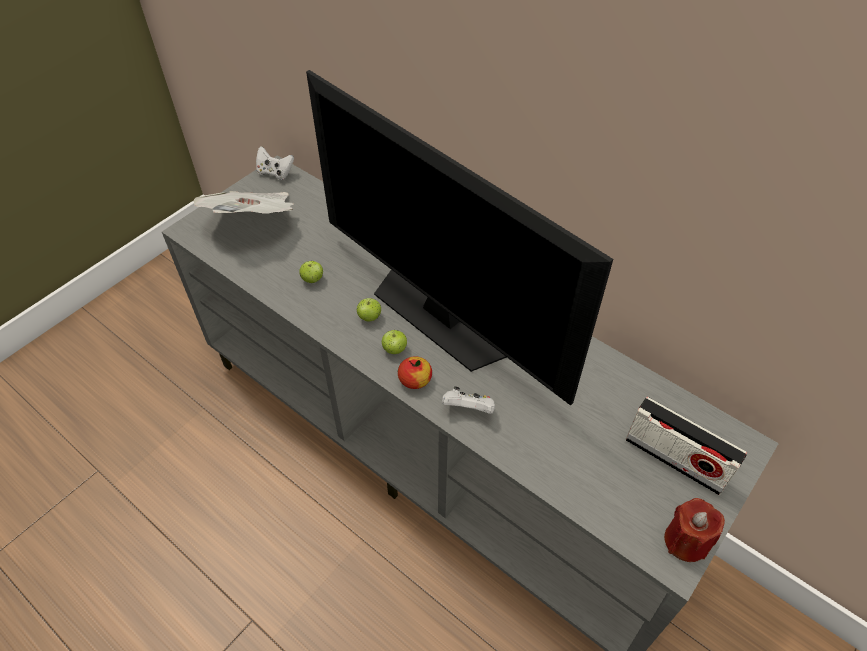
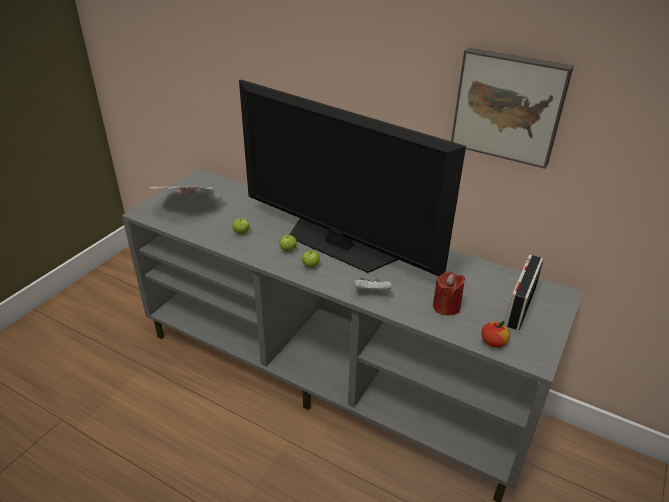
camera: 10 degrees left, 15 degrees down
white game controller [256,146,294,180] -> none
apple [398,356,432,389] -> apple moved to [481,321,510,347]
radio [625,397,747,495] -> radio turned 90 degrees clockwise [504,255,543,330]
red candle [664,498,725,562] -> red candle moved to [433,271,465,316]
none -> picture [451,47,574,169]

